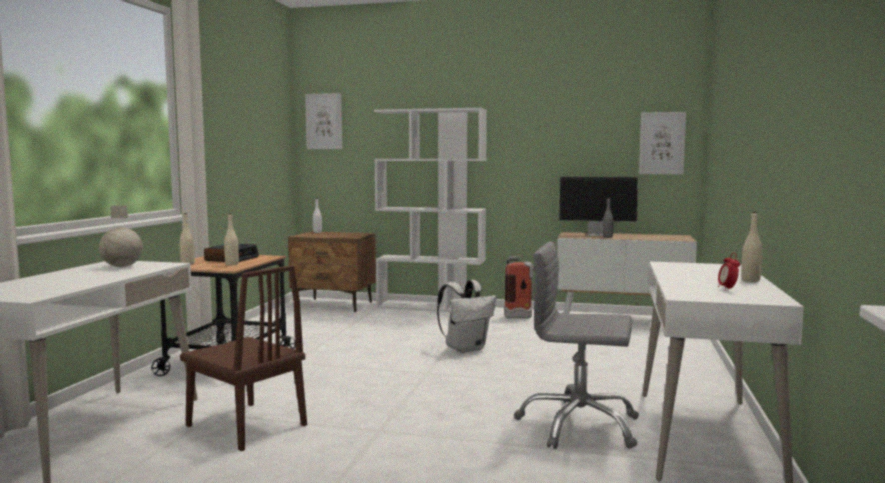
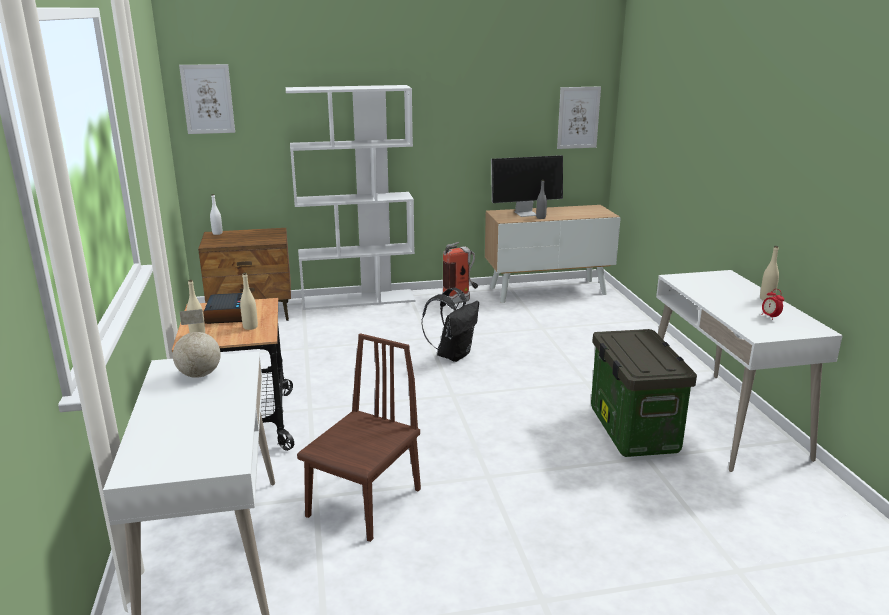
camera: 25 degrees left, 15 degrees up
brown chair [180,265,307,451] -> brown chair turned 75 degrees counterclockwise [297,333,421,542]
white backpack [437,280,496,353] -> black backpack [421,288,479,362]
grey office chair [514,242,639,449] -> storage box [591,329,697,457]

